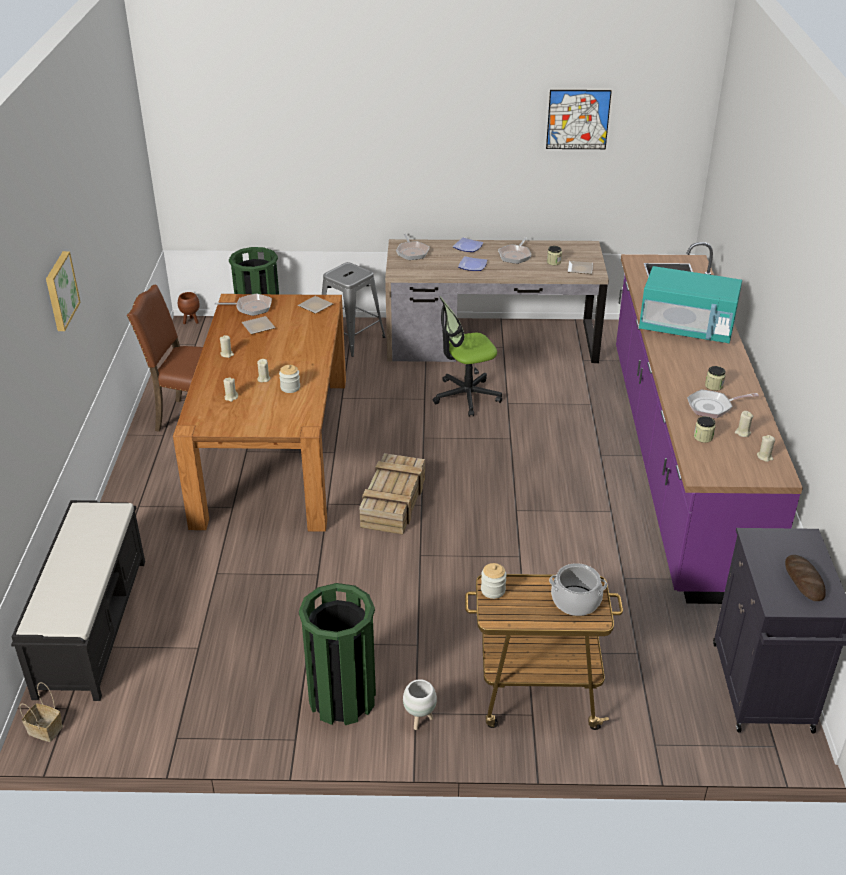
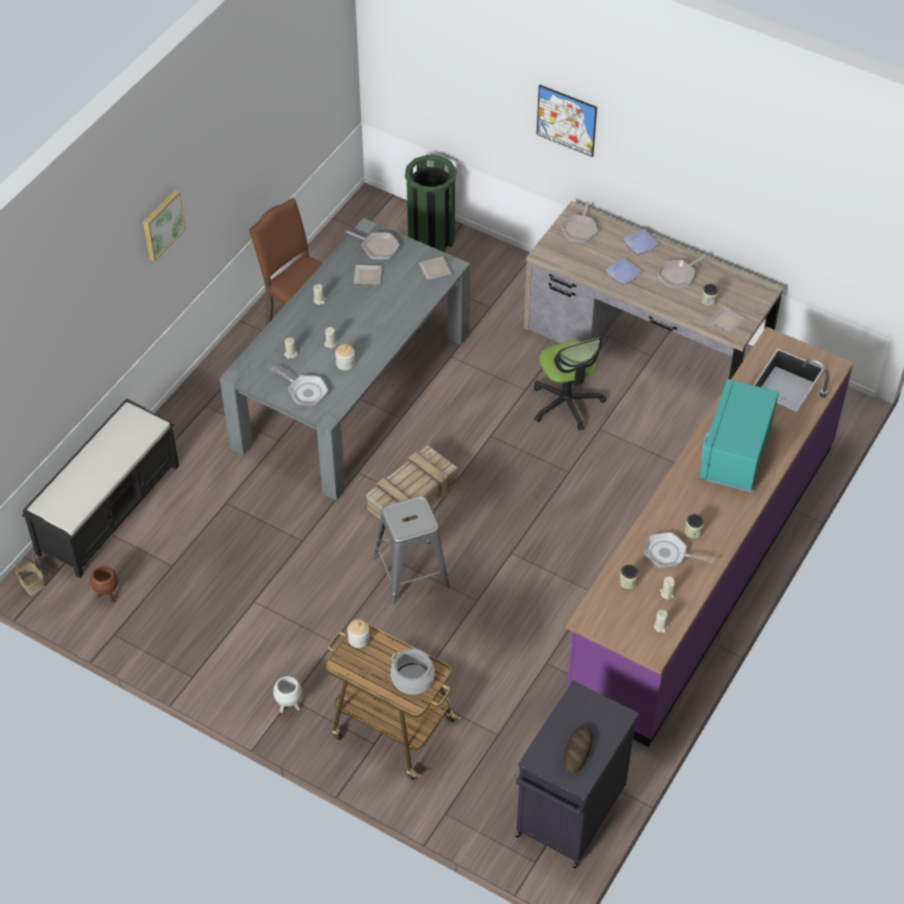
camera: 30 degrees right, 15 degrees up
brown dining table [173,294,346,532] -> grey dining table [220,218,470,501]
brown planter [178,292,200,324] -> brown planter moved to [90,566,118,603]
green trash can [299,583,376,725] -> none
grey stool [322,262,386,357] -> grey stool moved to [373,496,450,604]
office chair [433,296,502,417] -> office chair turned 120 degrees counterclockwise [534,337,606,431]
picture [546,90,612,149] -> picture moved to [537,85,597,157]
turquoise microwave [639,266,742,343] -> turquoise microwave turned 60 degrees clockwise [700,379,779,492]
none -> frying pan [270,366,328,406]

